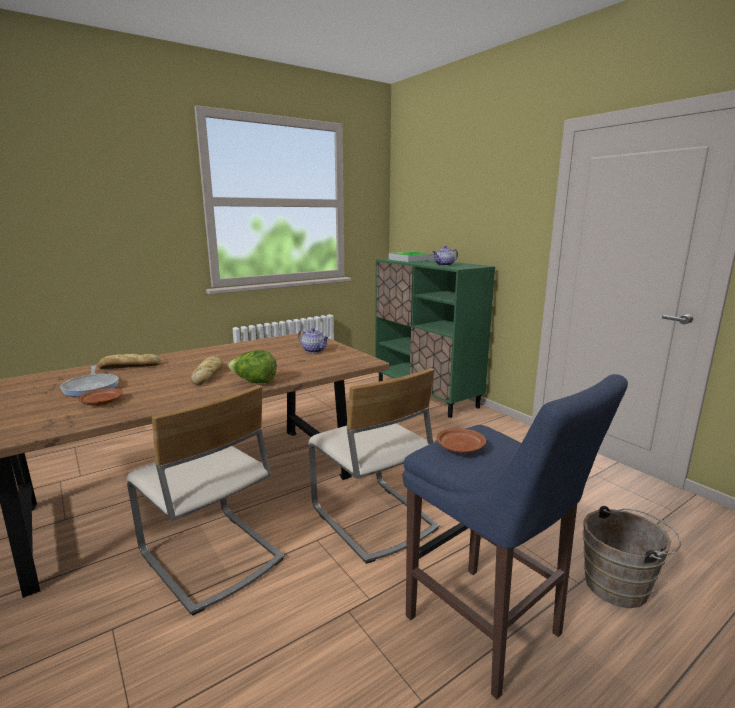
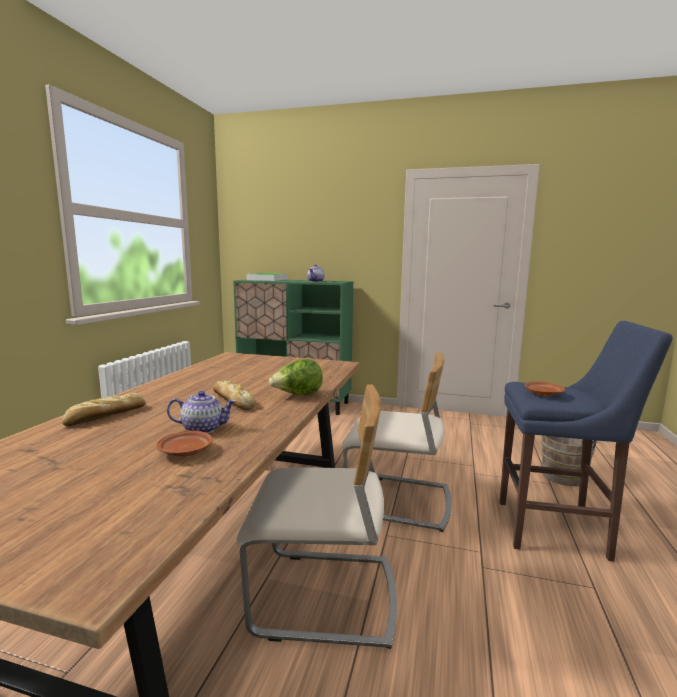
camera: 40 degrees left, 5 degrees down
frying pan [60,366,119,397] -> none
teapot [298,328,329,353] -> teapot moved to [167,391,236,433]

